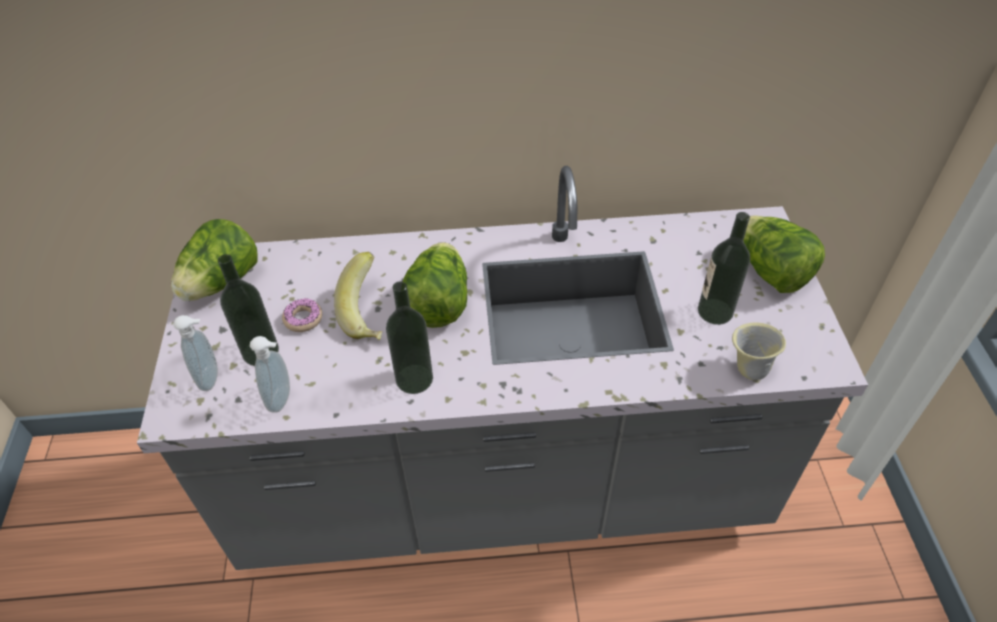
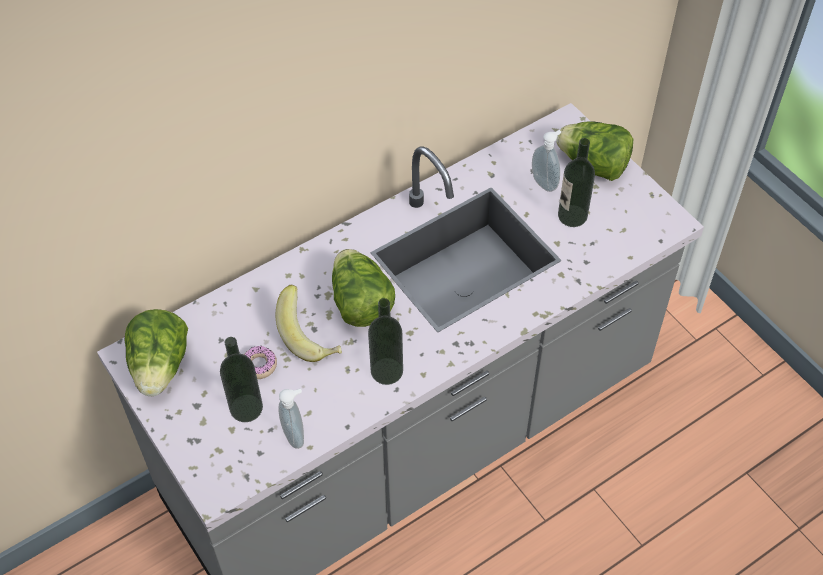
camera: 30 degrees left, 5 degrees up
soap dispenser [173,315,218,391] -> soap dispenser moved to [532,130,561,192]
beige mug [732,323,786,380] -> none

